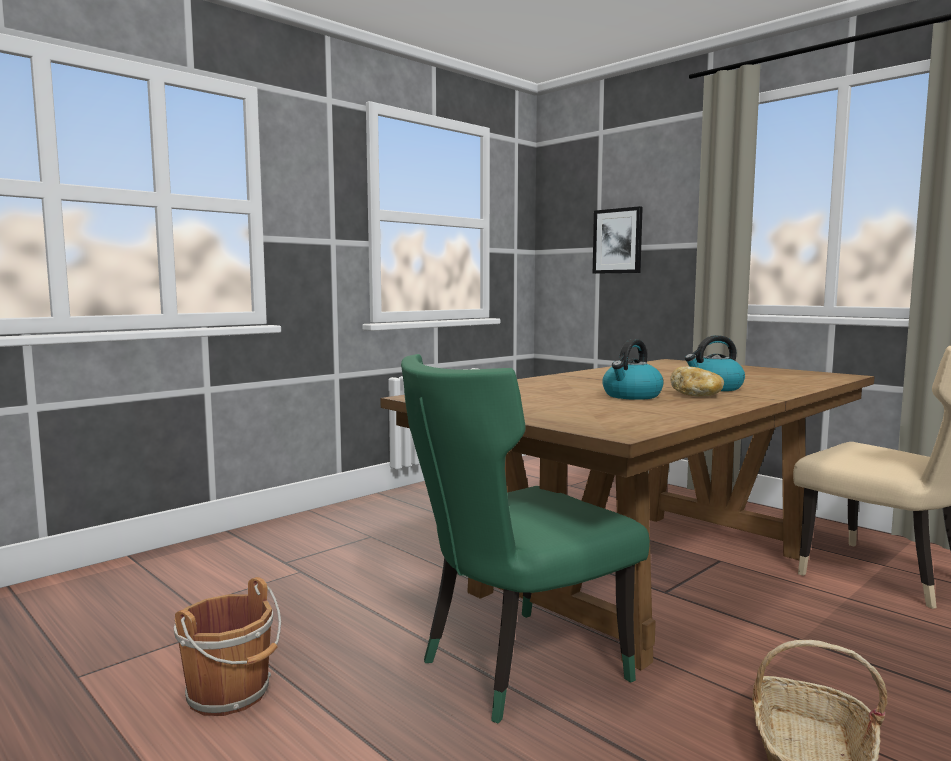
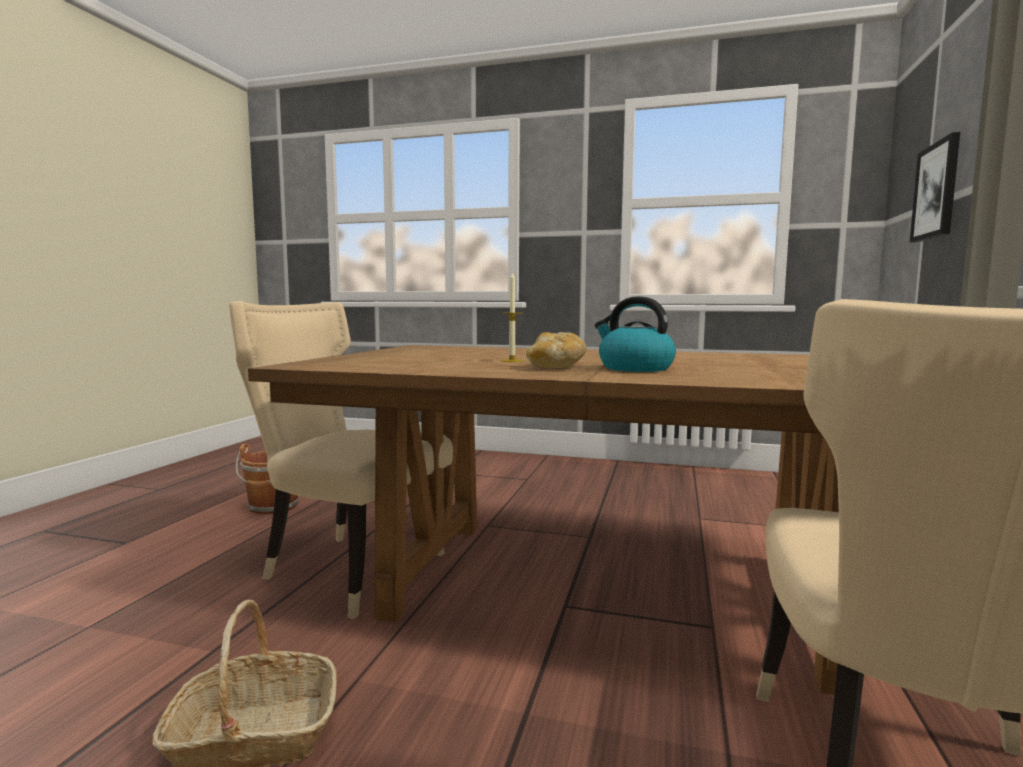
camera: 60 degrees right, 0 degrees up
green chair [401,354,650,723] -> beige chair [229,301,453,619]
kettle [602,339,664,400] -> candle [501,271,524,362]

